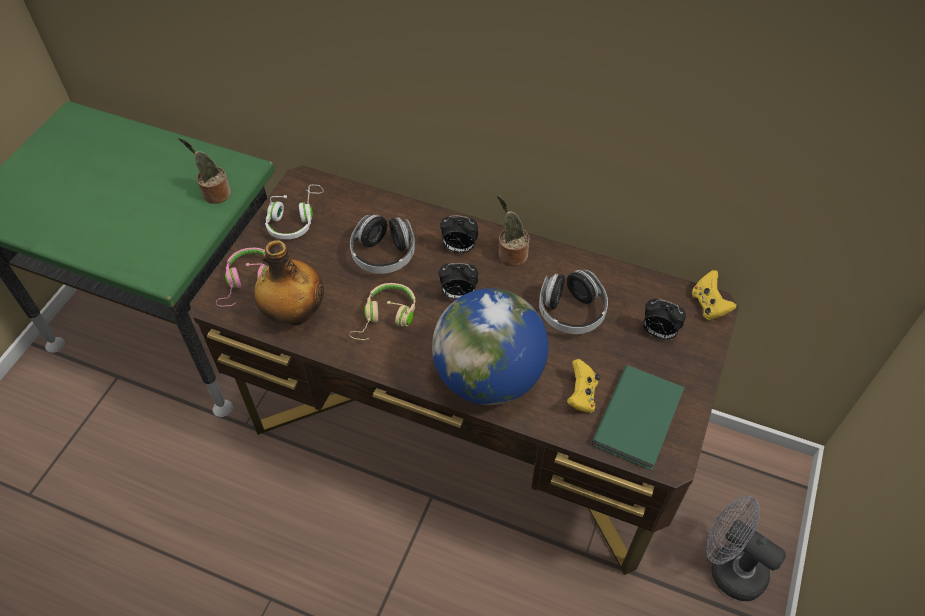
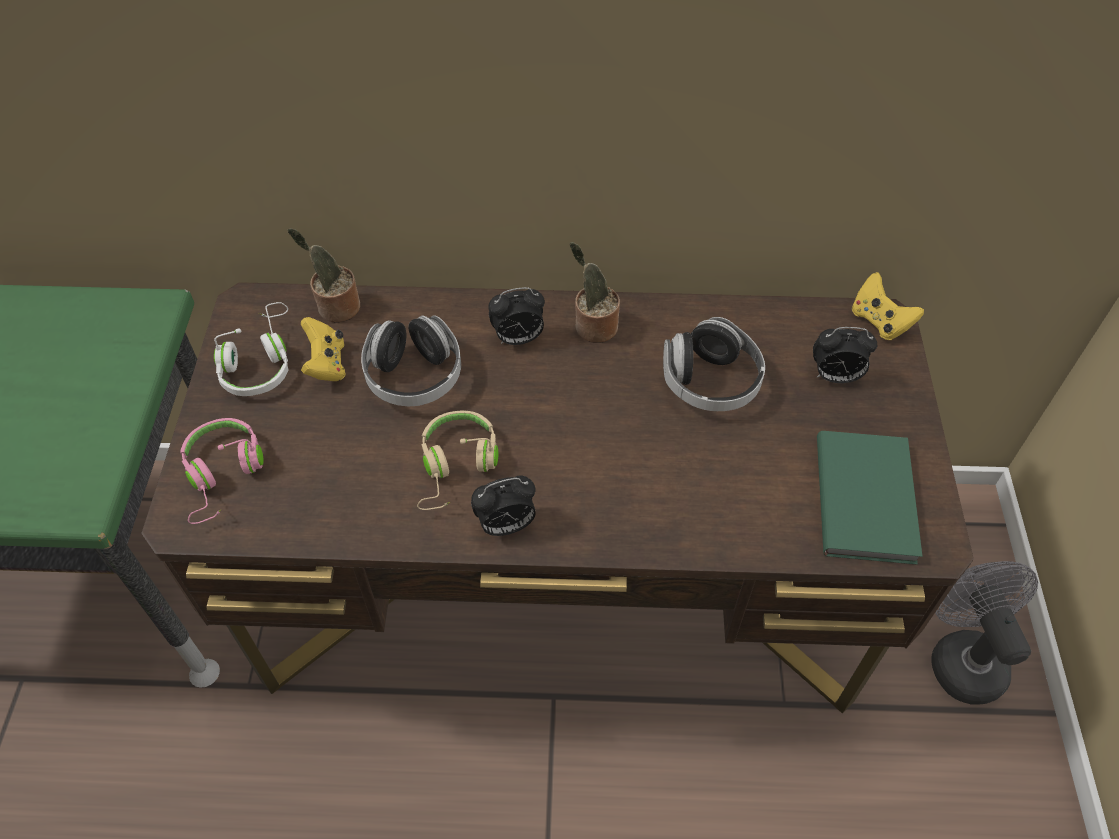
camera: 20 degrees left, 0 degrees up
potted plant [178,138,231,204] -> potted plant moved to [287,228,360,323]
bottle [254,240,324,325] -> none
globe [432,288,549,405] -> none
alarm clock [439,263,478,300] -> alarm clock moved to [471,475,536,536]
yellow game controller [567,359,600,413] -> yellow game controller moved to [301,317,345,381]
grey fan [706,496,786,601] -> grey fan turned 60 degrees clockwise [931,561,1038,705]

